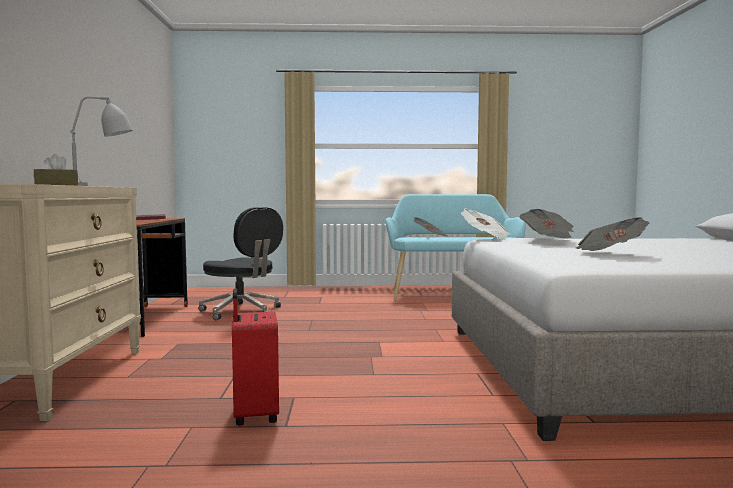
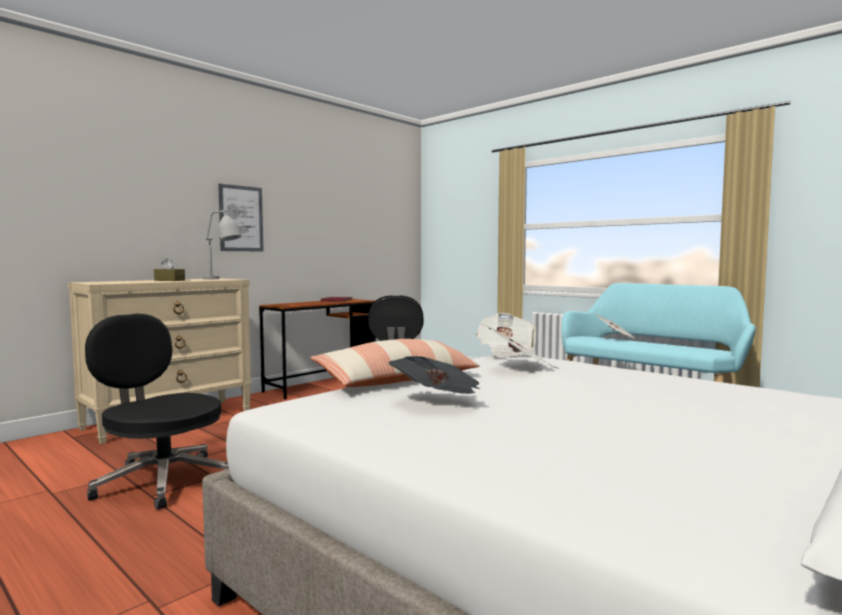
camera: 45 degrees right, 0 degrees up
red suitcase [232,288,279,426] -> black office chair [85,314,229,510]
none -> picture [218,184,263,252]
none -> pillow [310,339,480,387]

